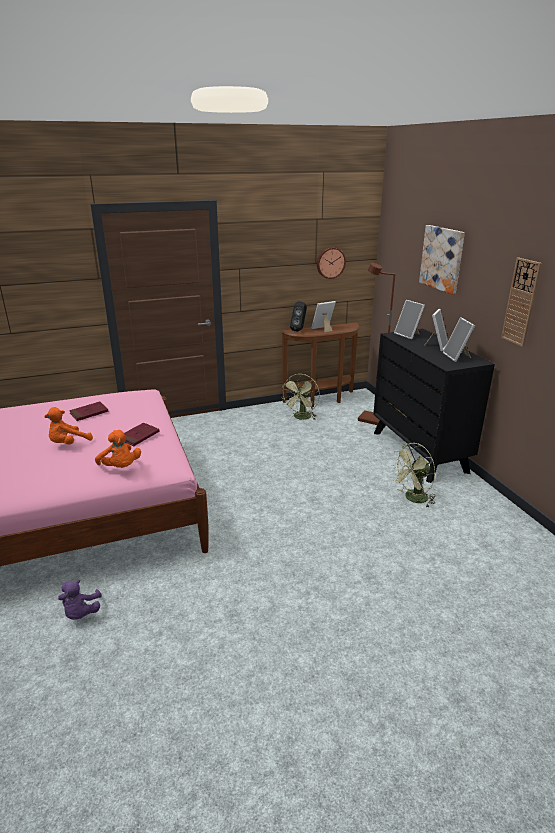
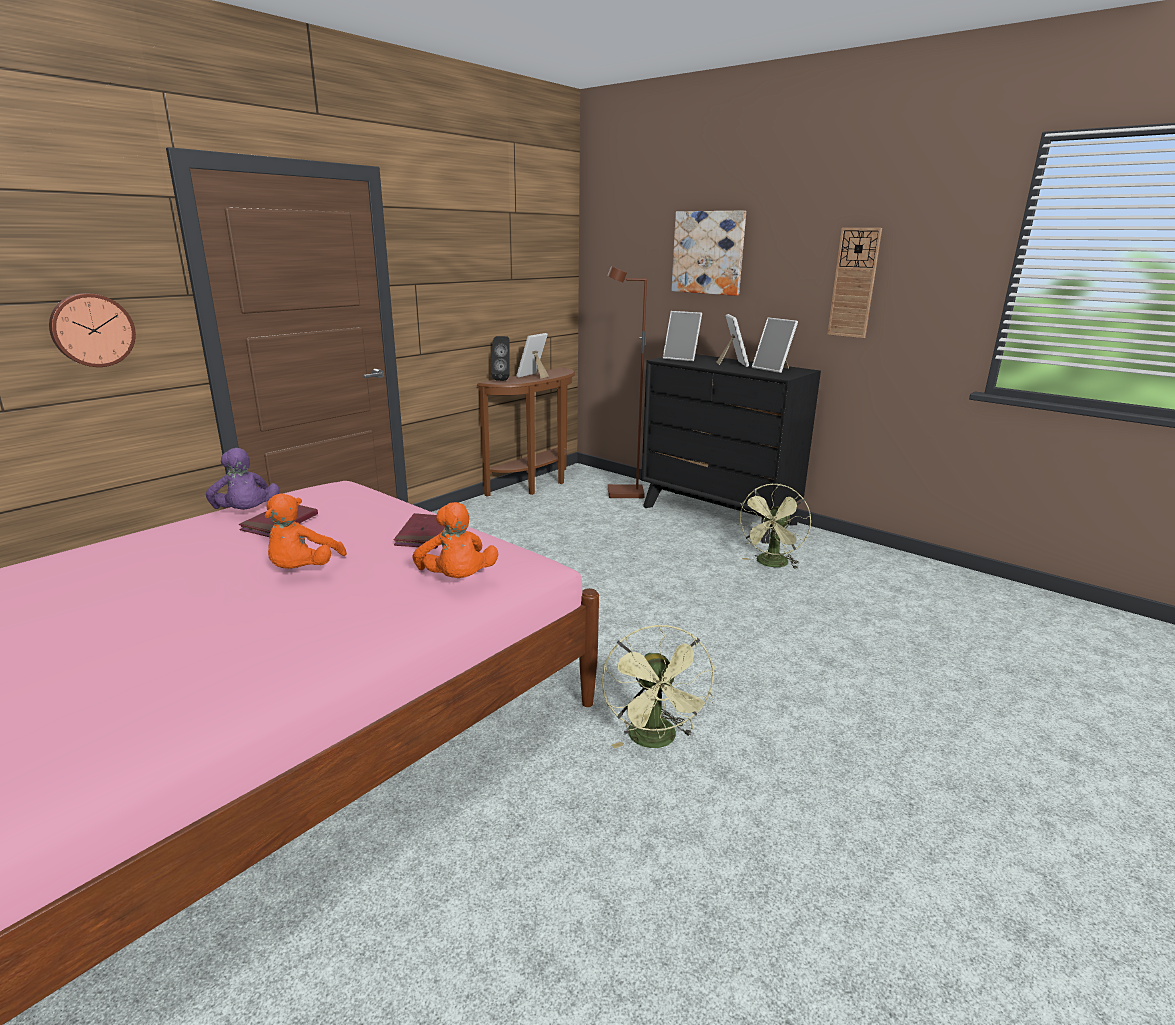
camera: 30 degrees left, 5 degrees down
purple plush toy [58,580,102,620] -> purple plush toy moved to [206,448,280,510]
orange plush toy [95,430,141,468] -> orange plush toy turned 45 degrees clockwise [412,502,498,578]
green fan [281,374,320,420] -> green fan moved to [601,624,716,748]
wall clock [317,247,346,279] -> wall clock moved to [49,293,136,367]

